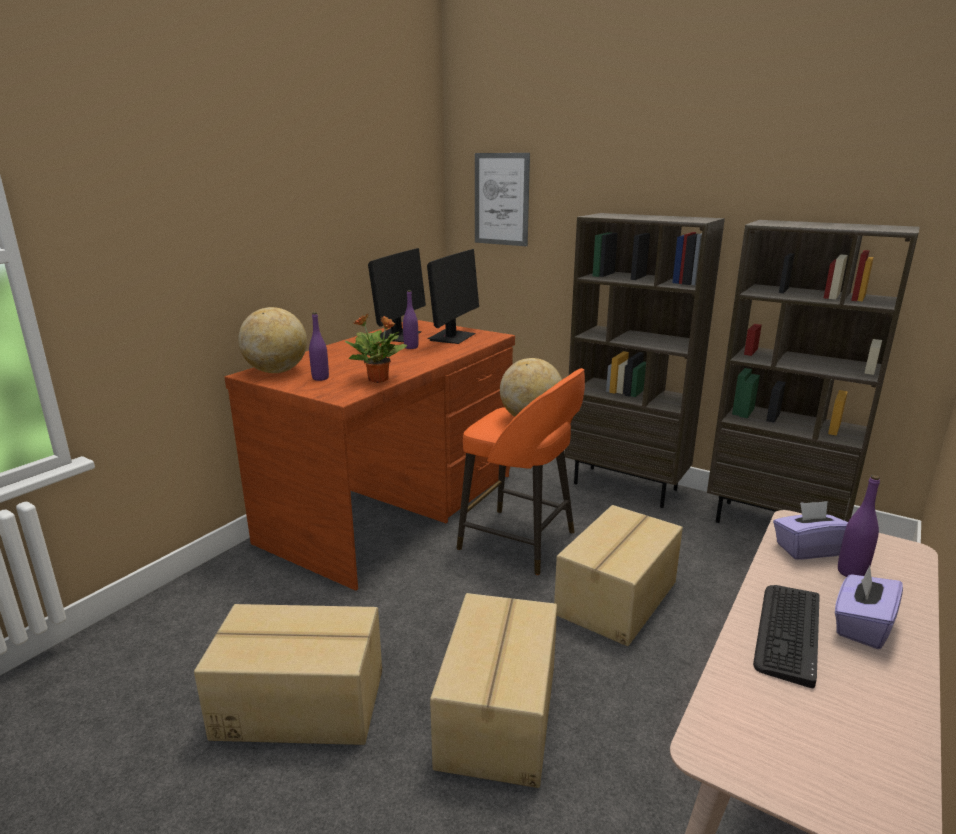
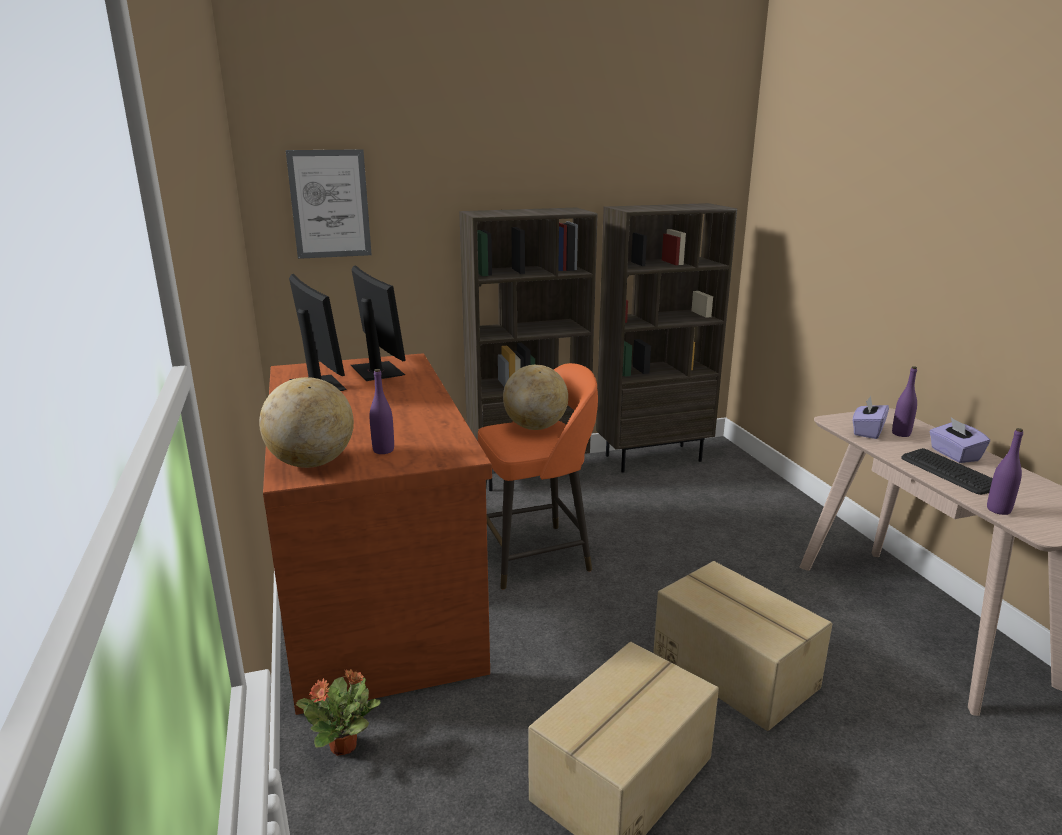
camera: 50 degrees left, 0 degrees up
potted plant [345,314,407,383] -> potted plant moved to [296,669,381,756]
purple bottle [403,290,419,349] -> purple bottle moved to [987,428,1023,515]
cardboard box [554,505,683,646] -> none

